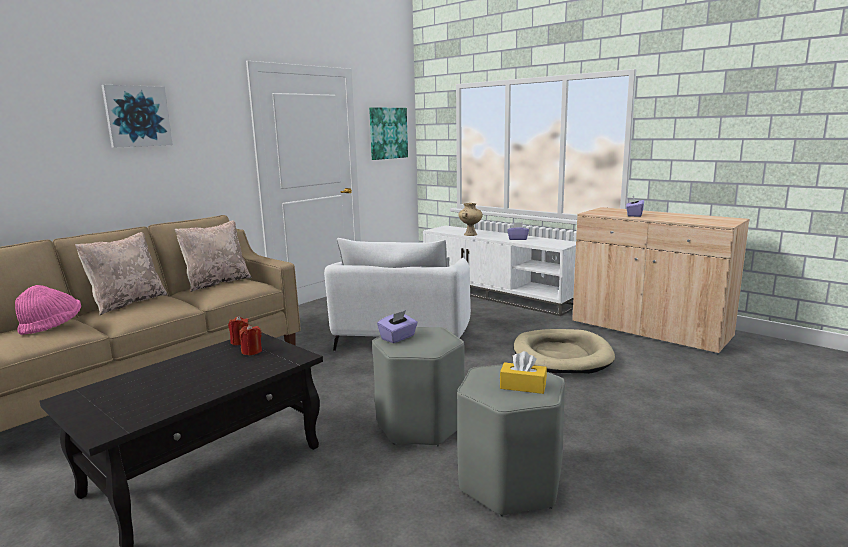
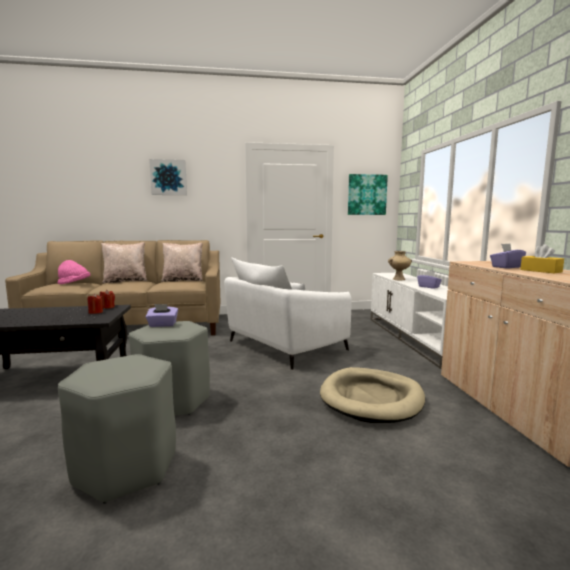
camera: 40 degrees right, 5 degrees down
yellow tissue box [500,351,547,394] -> yellow tissue box moved to [520,244,564,274]

